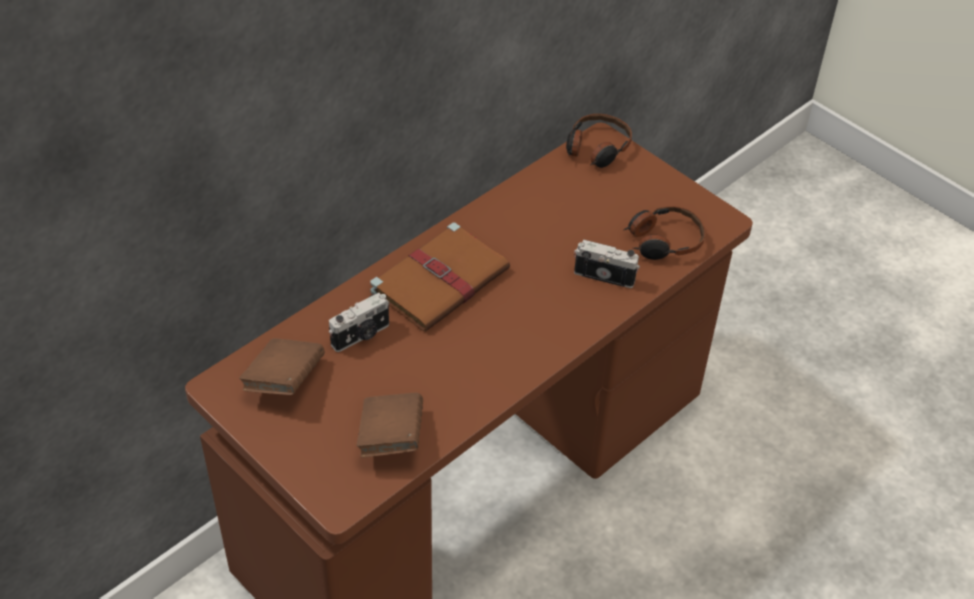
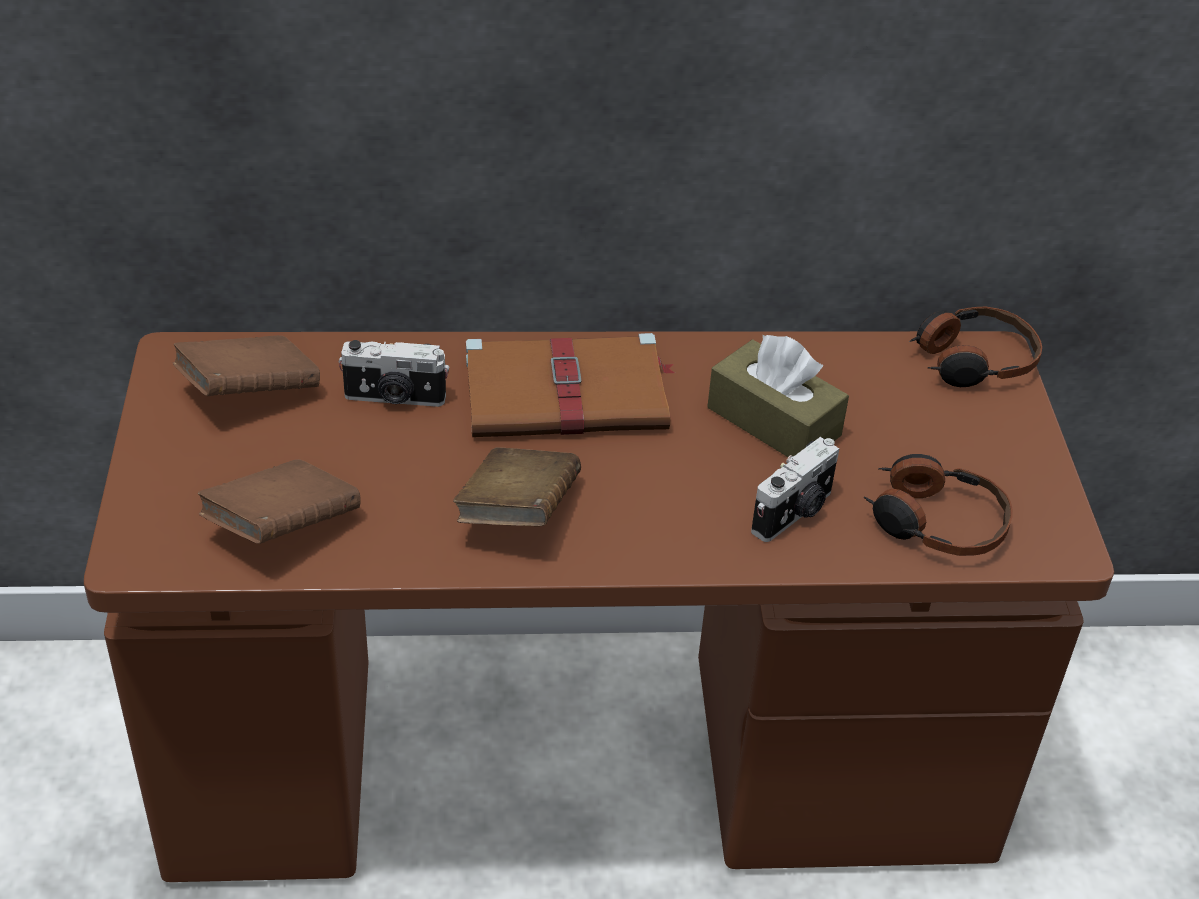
camera: 40 degrees right, 5 degrees down
camera [574,239,640,288] -> camera turned 75 degrees clockwise [751,437,839,542]
none -> brown book [453,448,581,526]
none -> brown tissue box [707,334,849,457]

